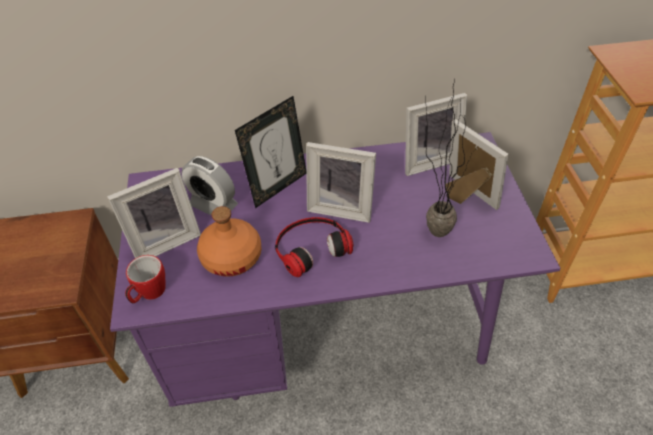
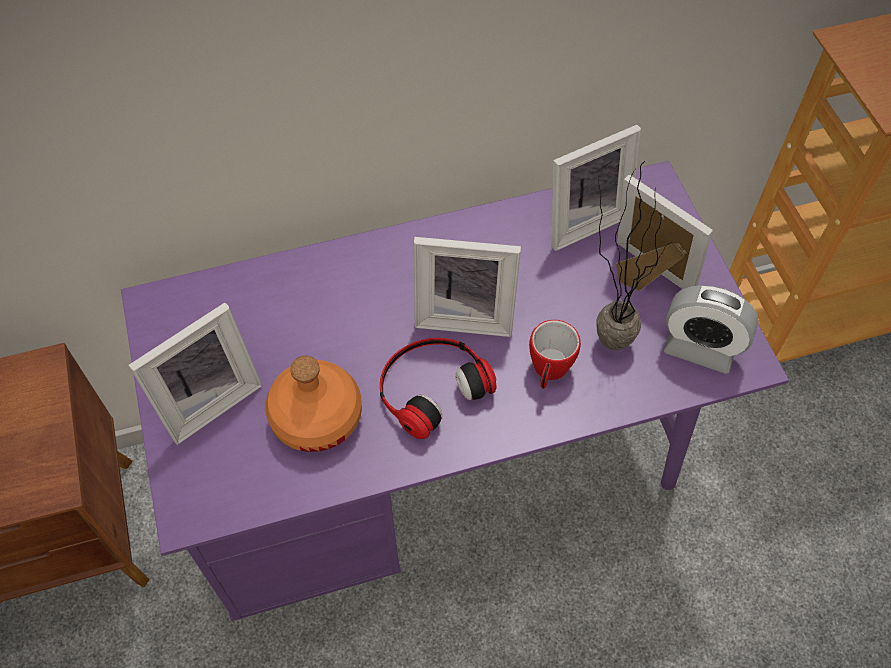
camera: 10 degrees left, 10 degrees up
mug [125,255,165,303] -> mug moved to [529,320,581,389]
alarm clock [181,156,238,216] -> alarm clock moved to [663,285,759,374]
picture frame [235,96,307,208] -> none

